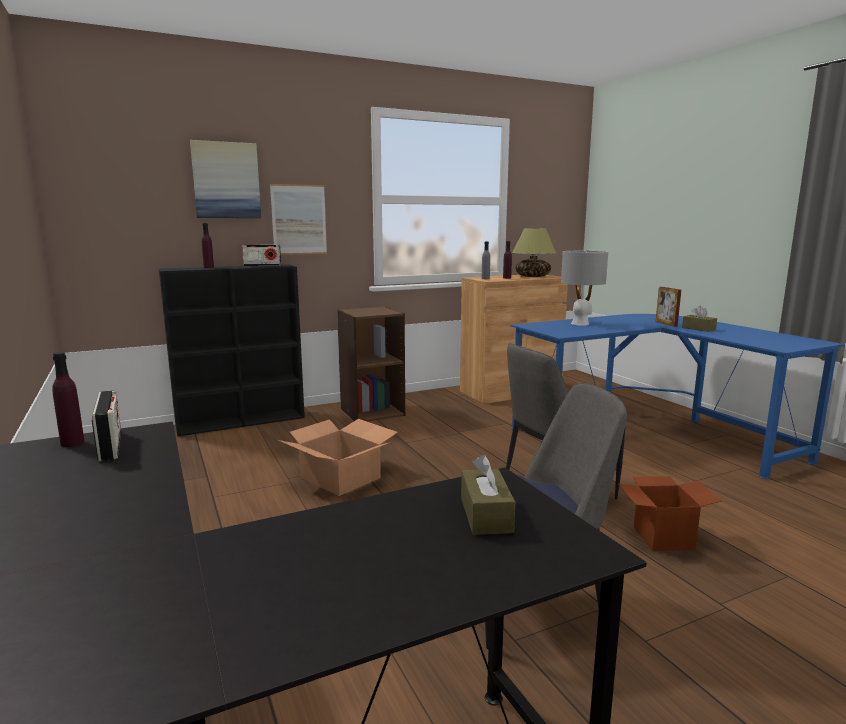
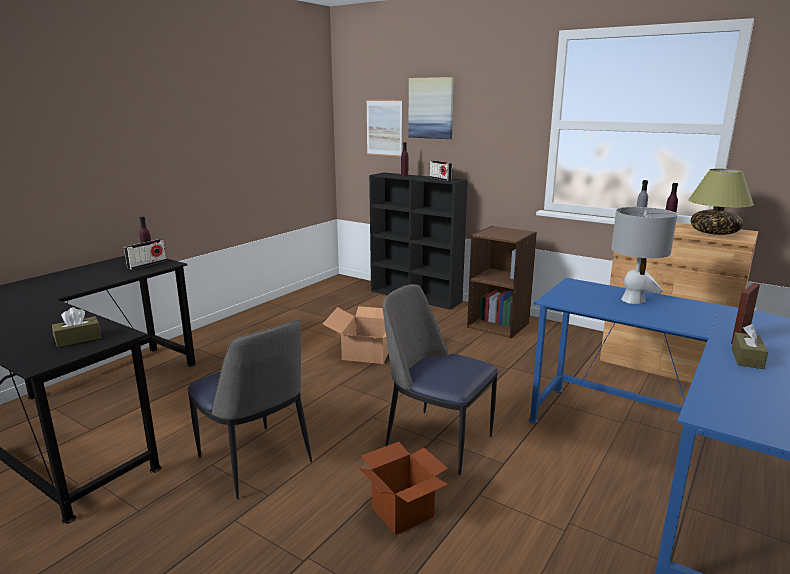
camera: 60 degrees right, 5 degrees up
picture [270,184,327,255] -> picture moved to [366,100,402,157]

